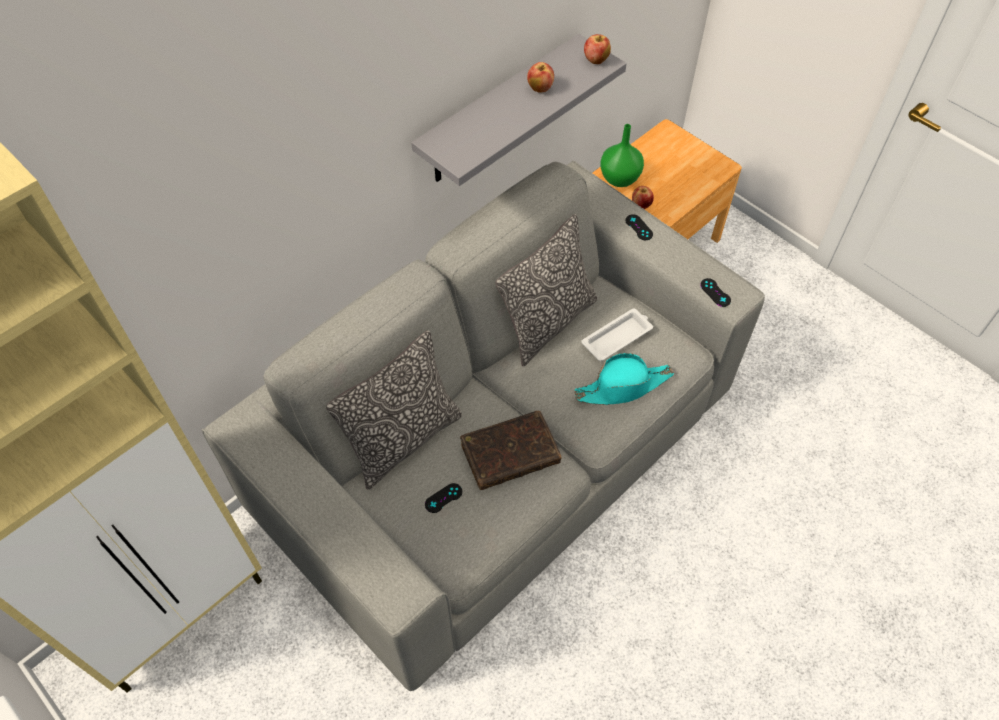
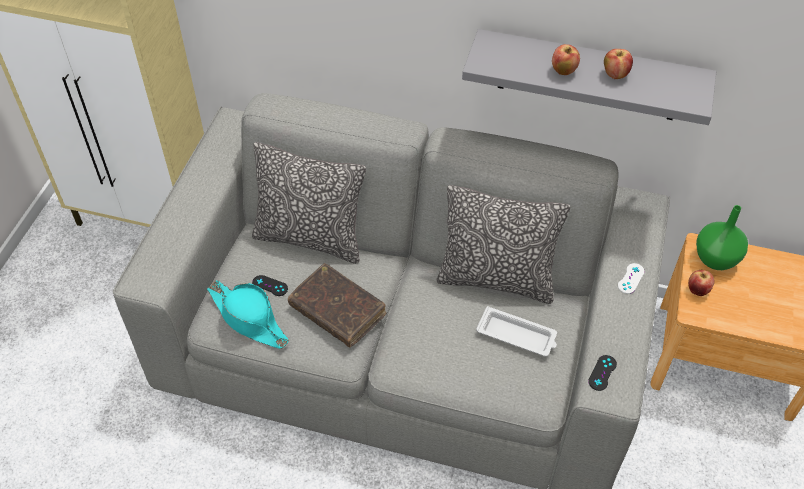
camera: 60 degrees right, 5 degrees down
turquoise hat [574,353,674,405] -> turquoise hat moved to [207,280,289,349]
apple [584,34,611,64] -> apple moved to [552,44,580,75]
black game controller [625,214,653,240] -> white game controller [618,263,644,294]

